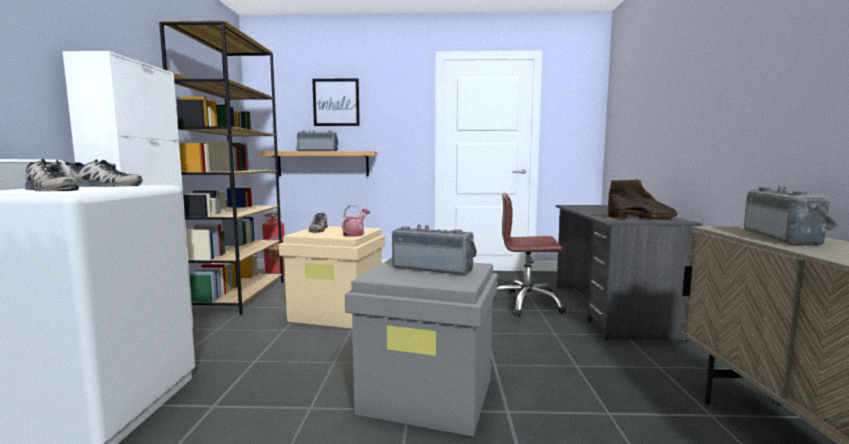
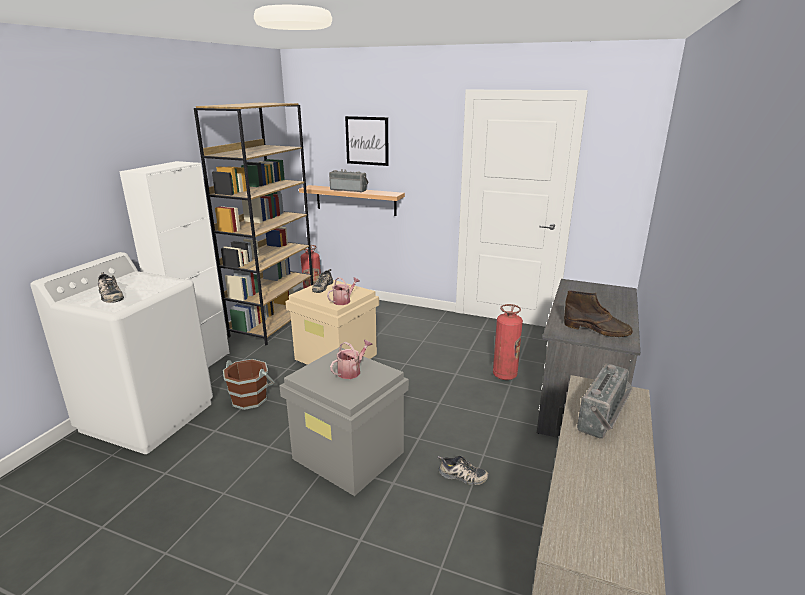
camera: 20 degrees right, 15 degrees up
shoe [65,159,142,187] -> shoe moved to [437,456,489,485]
radio [392,225,477,275] -> watering can [330,339,373,379]
brown office chair [497,193,566,317] -> fire extinguisher [493,304,523,380]
none -> brown bucket [223,359,275,410]

